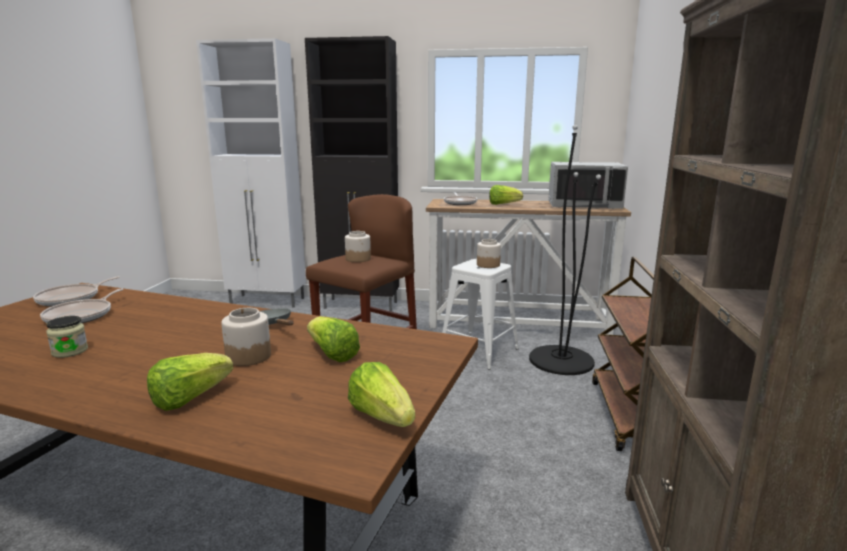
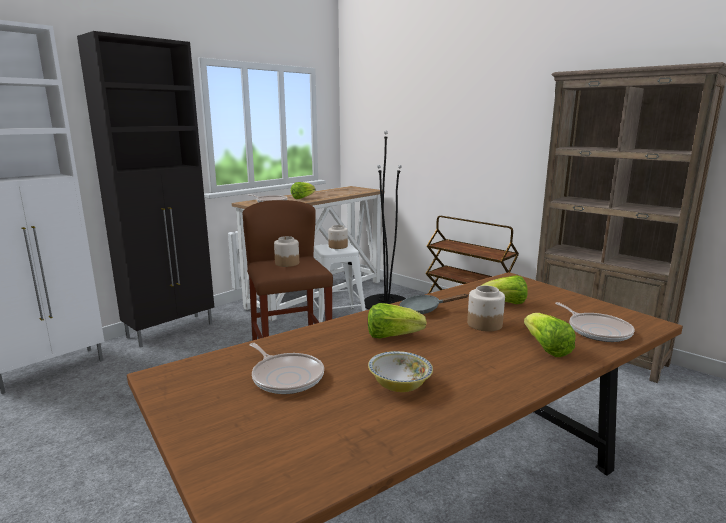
camera: 55 degrees left, 0 degrees up
frying pan [33,276,120,306] -> frying pan moved to [555,302,635,342]
jar [46,316,88,358] -> bowl [368,351,433,392]
lettuce [348,362,415,427] -> lettuce moved to [368,303,427,339]
grey microwave [548,162,628,209] -> none

